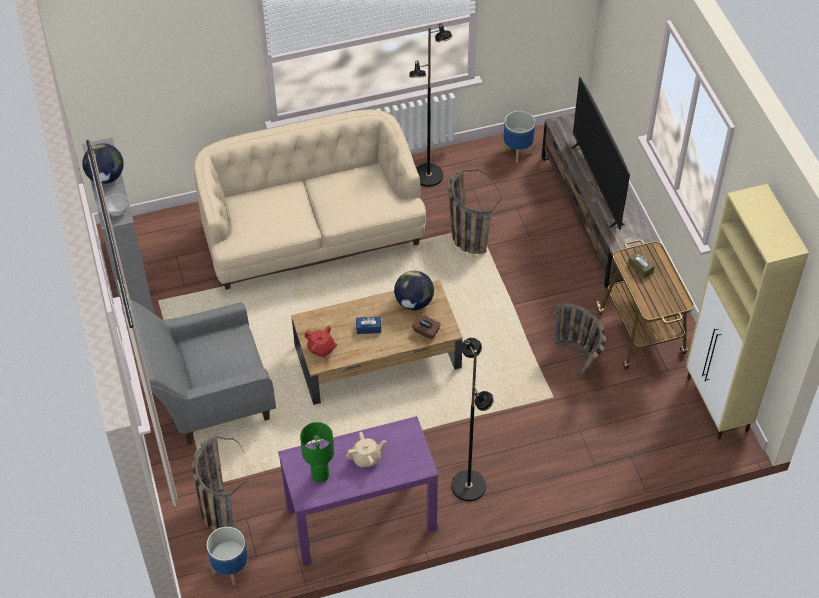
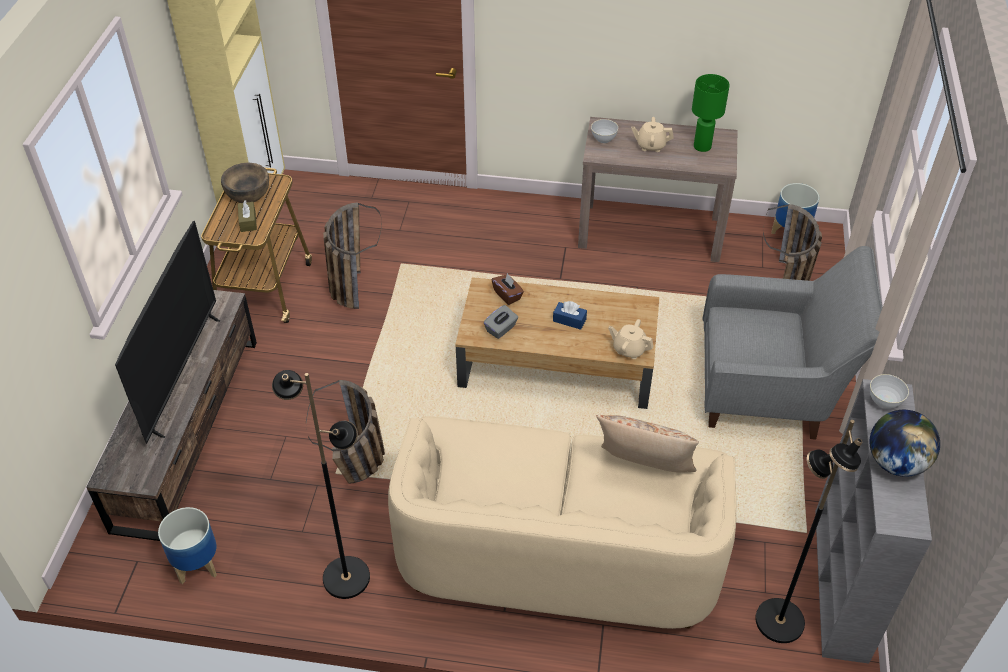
camera: 155 degrees left, 5 degrees down
purple console table [278,416,439,566] -> brown console table [578,117,737,262]
red teapot [304,326,338,357] -> none
globe [394,271,434,310] -> grey tissue box [484,305,518,339]
black floor lamp [451,338,494,501] -> black floor lamp moved to [755,420,863,643]
none -> brown bowl [221,163,269,203]
none -> grey bowl [591,119,618,143]
none -> beige pillow [596,415,699,473]
none -> beige teapot [608,319,654,359]

